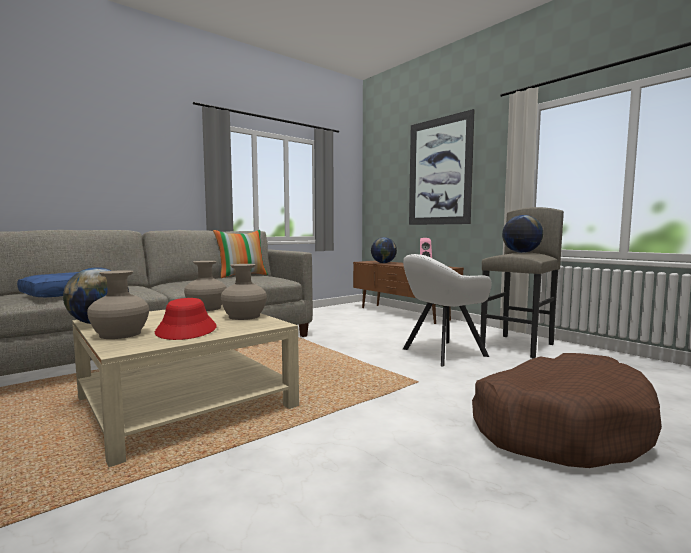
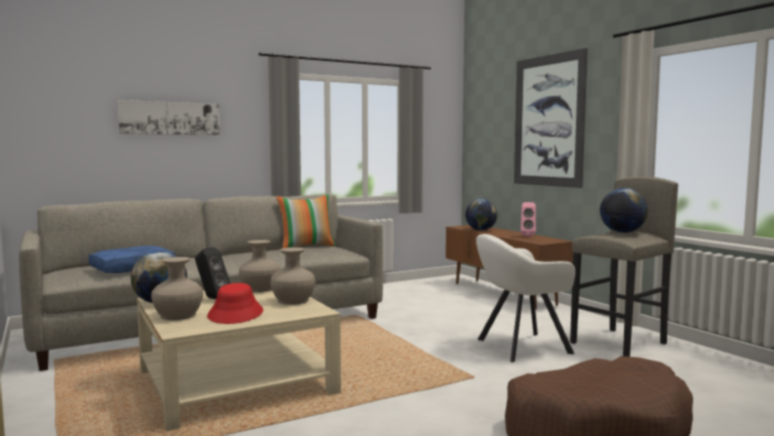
camera: 10 degrees right, 0 degrees up
none -> picture [118,100,220,135]
none -> black speaker [195,247,230,299]

